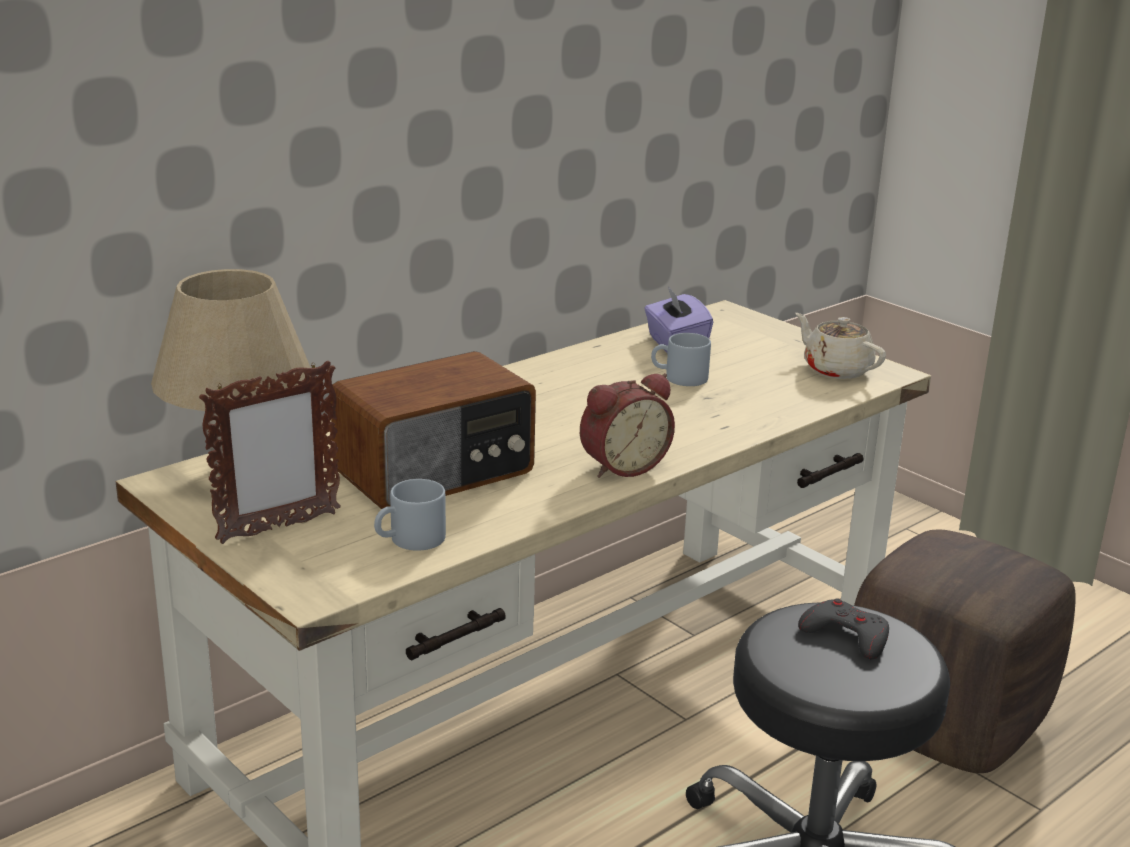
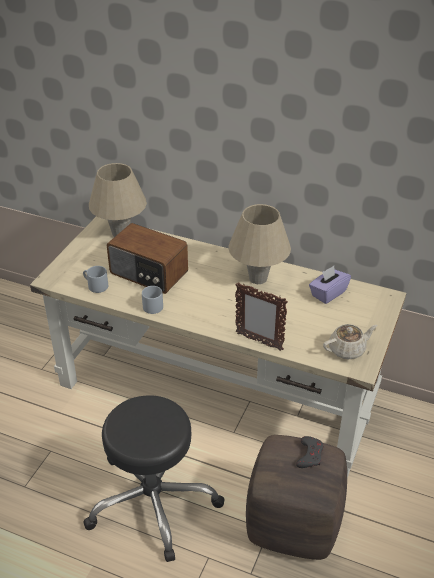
camera: 65 degrees right, 15 degrees up
picture frame [199,361,341,544] -> picture frame moved to [235,282,288,351]
alarm clock [580,373,675,478] -> none
grey mug [651,333,711,386] -> grey mug moved to [142,286,163,314]
beige teapot [795,313,886,379] -> beige teapot turned 45 degrees clockwise [323,324,378,359]
grey game controller [798,598,889,659] -> grey game controller moved to [296,436,324,468]
none -> beige table lamp [228,204,291,284]

